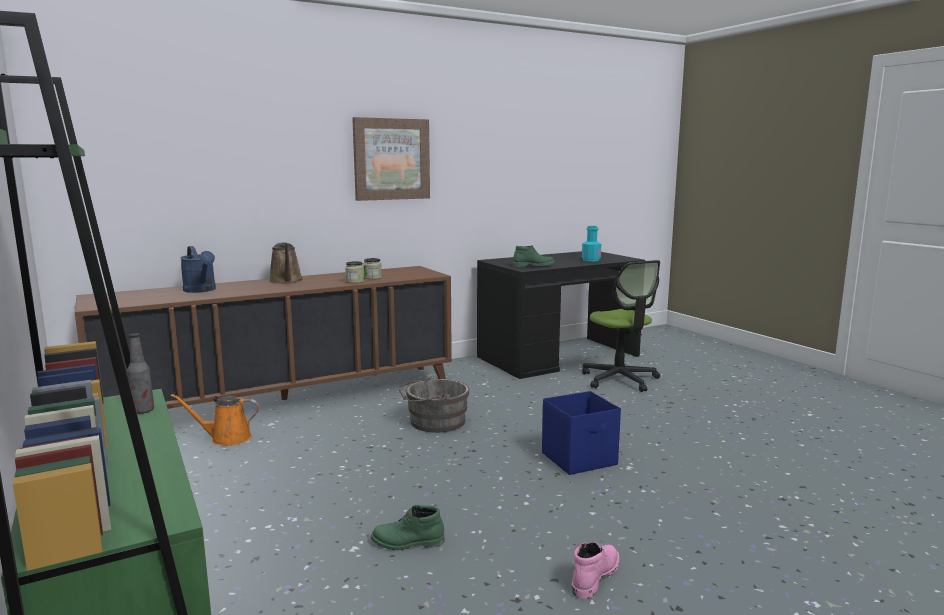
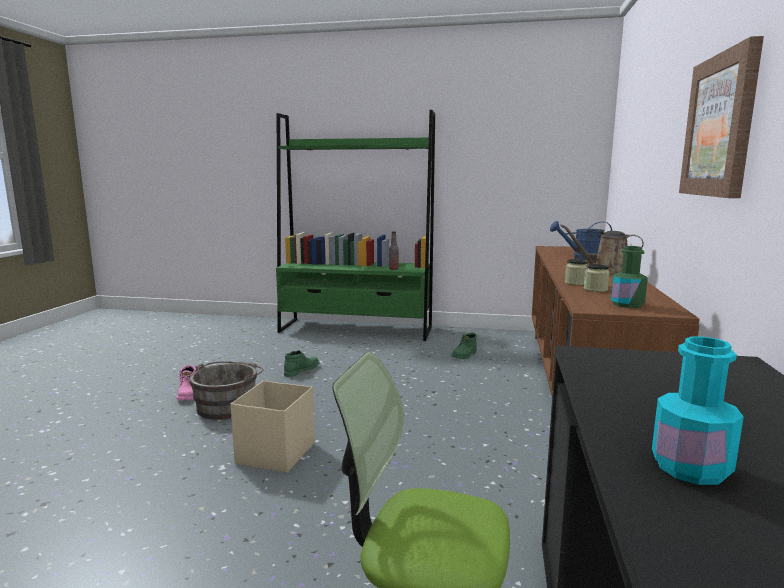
camera: 130 degrees right, 0 degrees up
orange watering can [171,394,260,446] -> none
grey bucket [399,374,469,433] -> grey bucket moved to [189,361,264,420]
green boot [513,245,555,267] -> green boot moved to [451,333,477,359]
blue storage box [542,391,621,475] -> beige storage box [230,381,315,473]
none -> green bottle [611,246,648,308]

